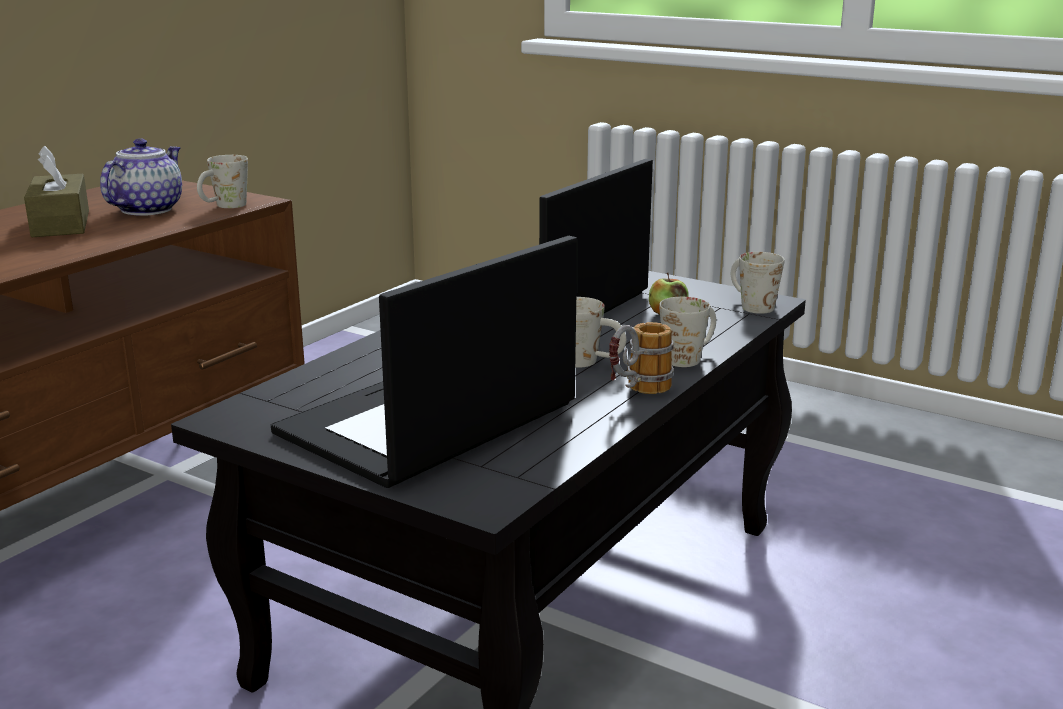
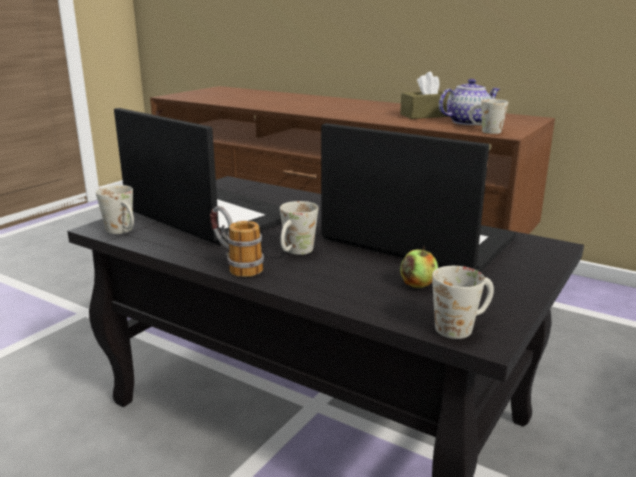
camera: 90 degrees right, 0 degrees up
teapot [100,138,182,216] -> teapot turned 45 degrees counterclockwise [439,79,500,125]
white mug [659,297,716,367] -> white mug moved to [96,185,134,234]

